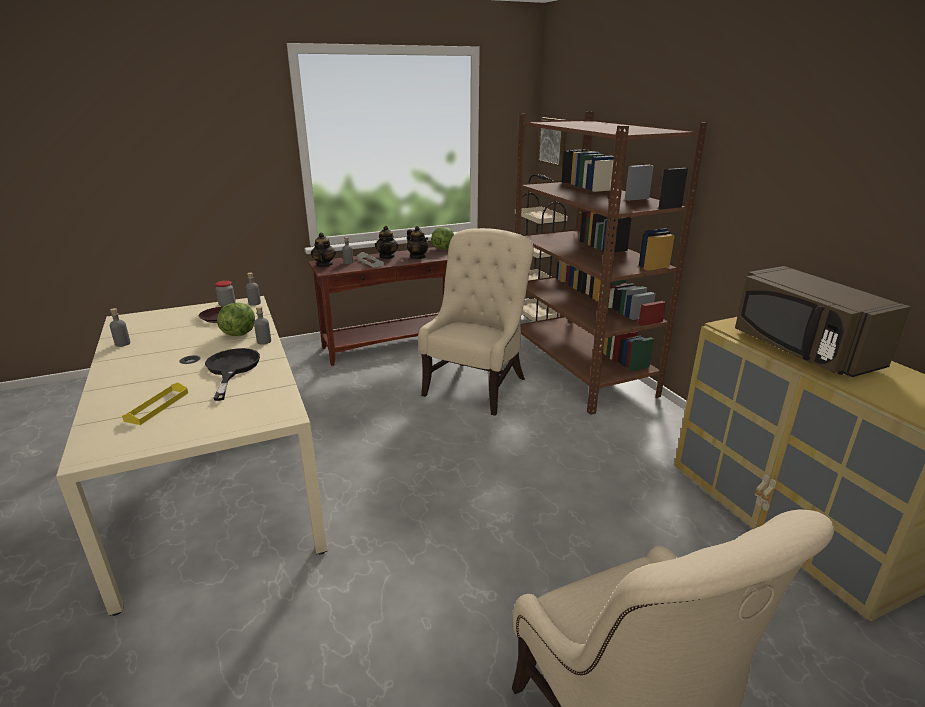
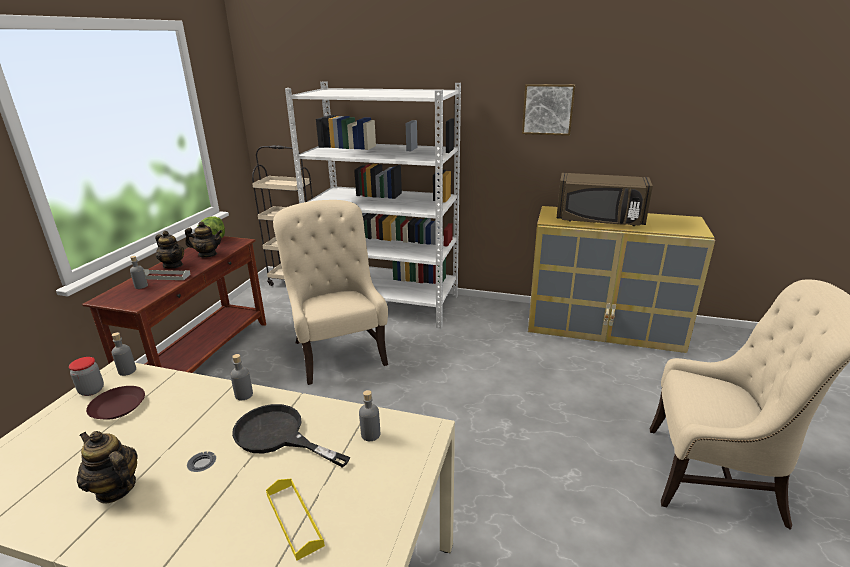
camera: 50 degrees left, 0 degrees up
grey bottle [110,308,131,347] -> grey bottle moved to [359,390,380,441]
lettuce [217,303,255,336] -> none
teapot [311,233,336,267] -> teapot moved to [77,431,137,503]
brown bookcase [515,112,708,415] -> white bookcase [285,81,461,329]
picture [538,117,566,167] -> picture moved to [522,84,576,136]

